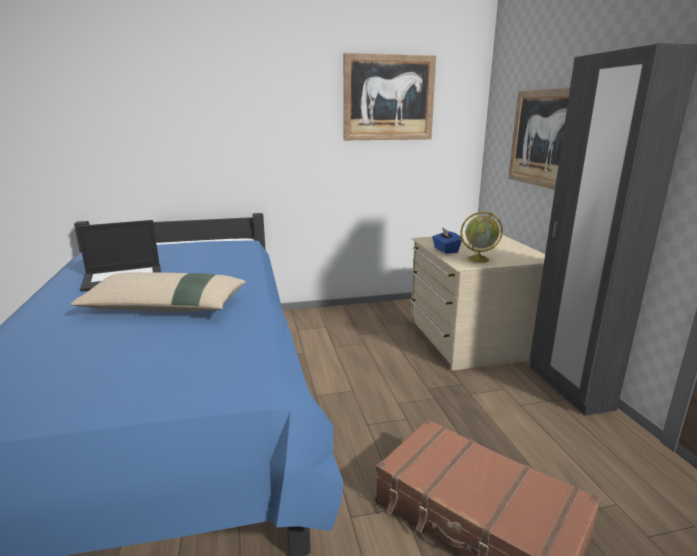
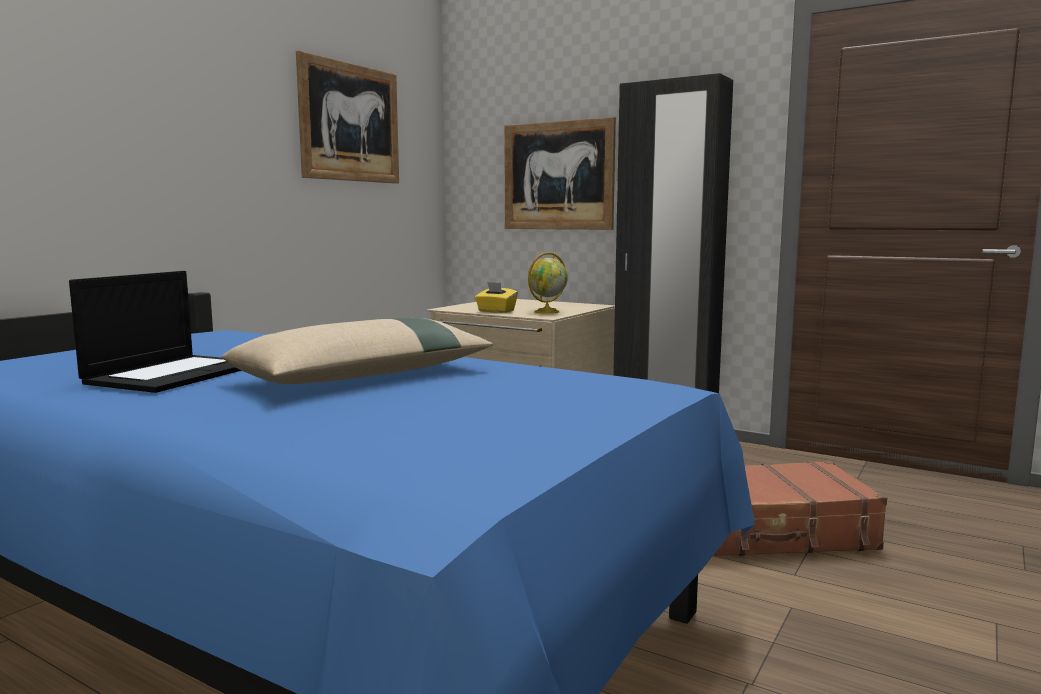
camera: 45 degrees left, 10 degrees down
blue tissue box [432,227,462,254] -> yellow tissue box [475,282,518,313]

